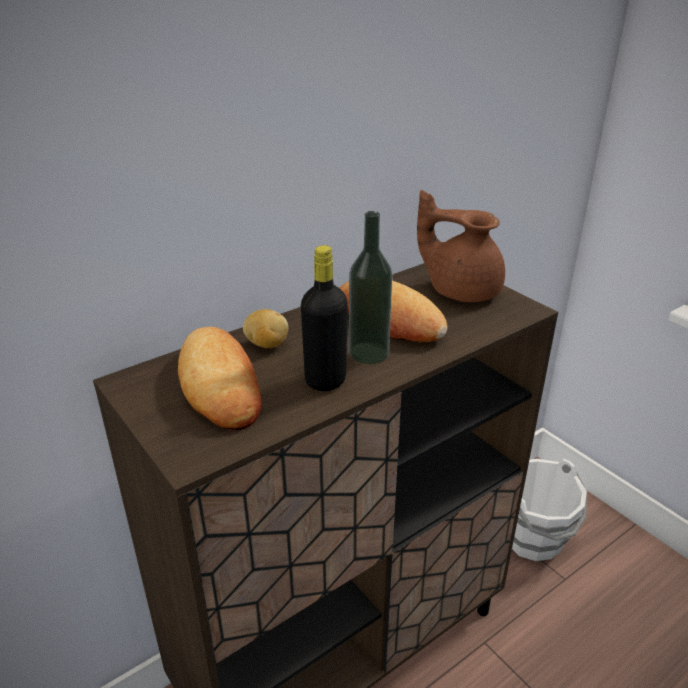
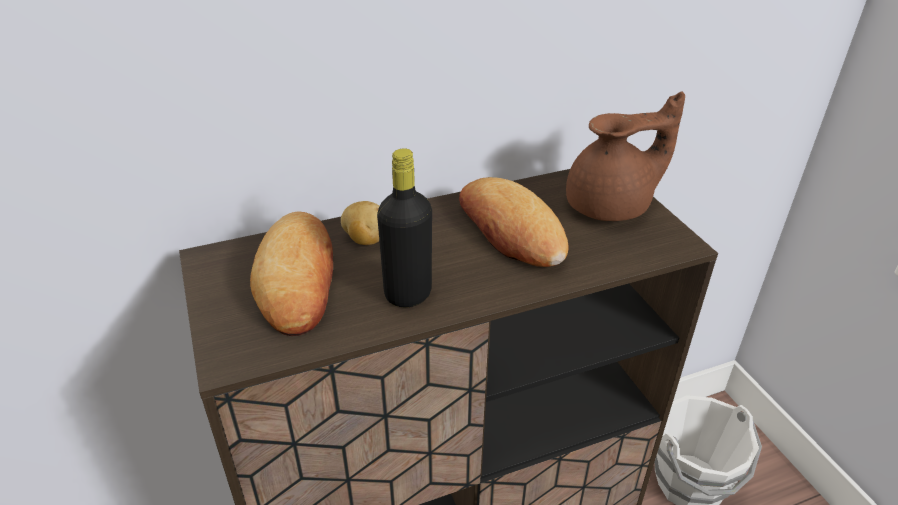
camera: 15 degrees right, 5 degrees up
bottle [349,211,393,364] -> none
brown teapot [417,190,505,302] -> brown teapot turned 120 degrees clockwise [566,91,685,221]

